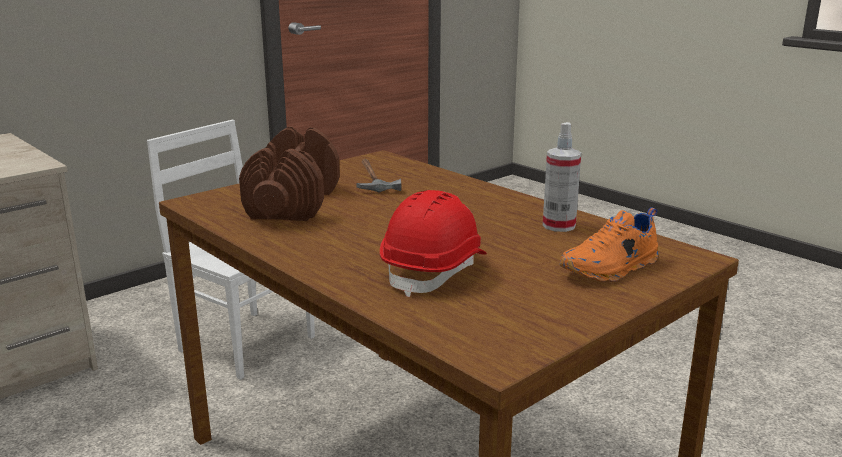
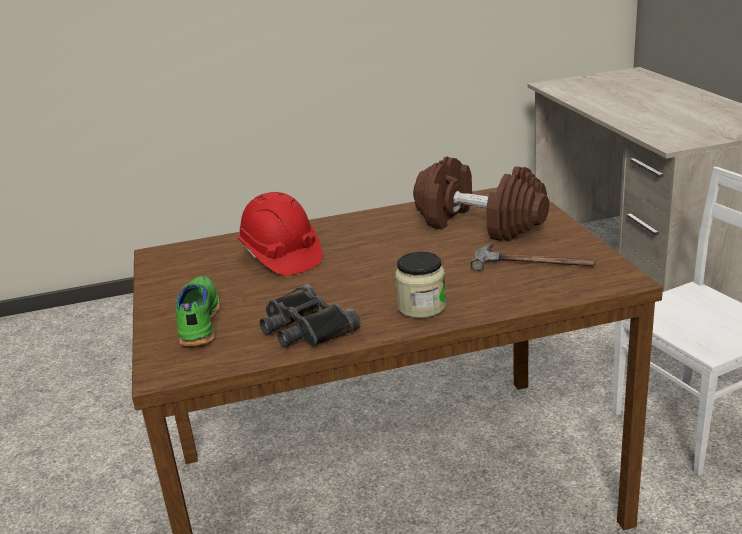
camera: 120 degrees right, 5 degrees up
spray bottle [543,122,581,232] -> black binoculars [260,284,360,348]
orange shoe [560,208,658,282] -> green shoe [175,276,220,346]
none -> jar [395,252,446,318]

